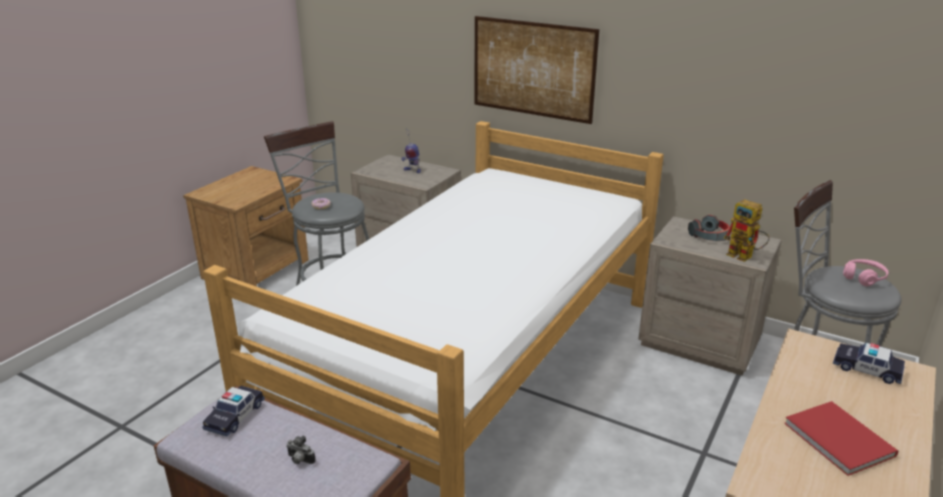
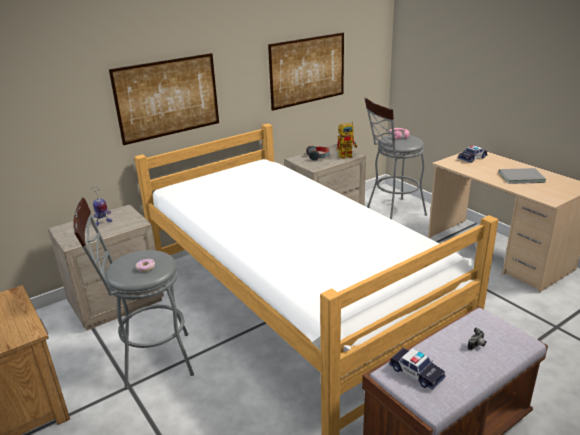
camera: 65 degrees left, 0 degrees up
red book [784,401,899,476] -> grey book [499,168,546,184]
none -> picture [268,33,344,111]

